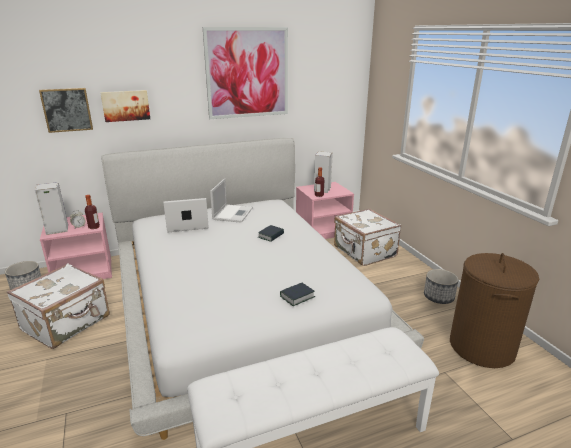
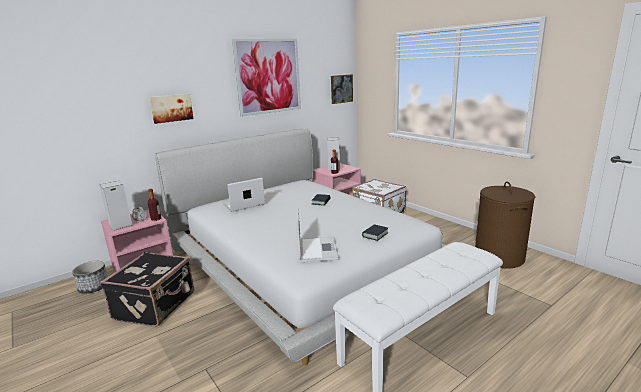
camera: 15 degrees left, 5 degrees down
white suitcase [7,263,110,349] -> black suitcase [100,252,194,327]
picture [39,88,93,133] -> picture moved to [331,74,353,104]
laptop [210,179,253,223] -> laptop moved to [296,208,339,262]
planter [424,269,459,304] -> none

